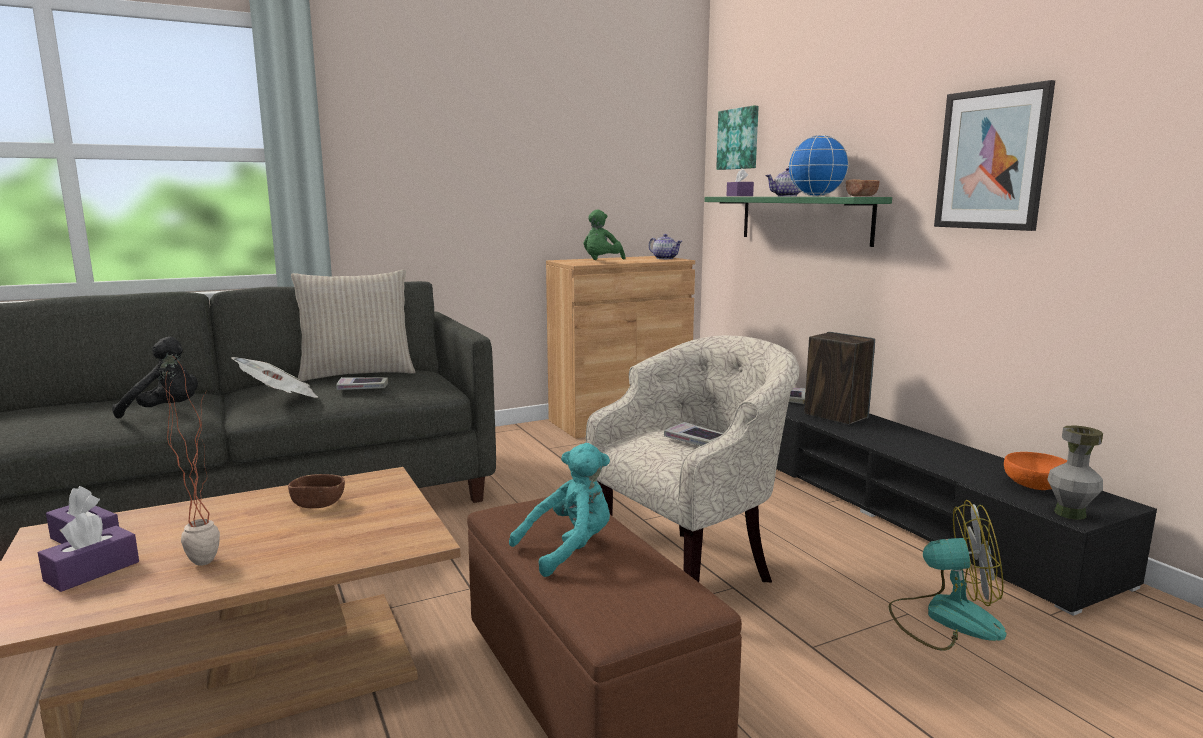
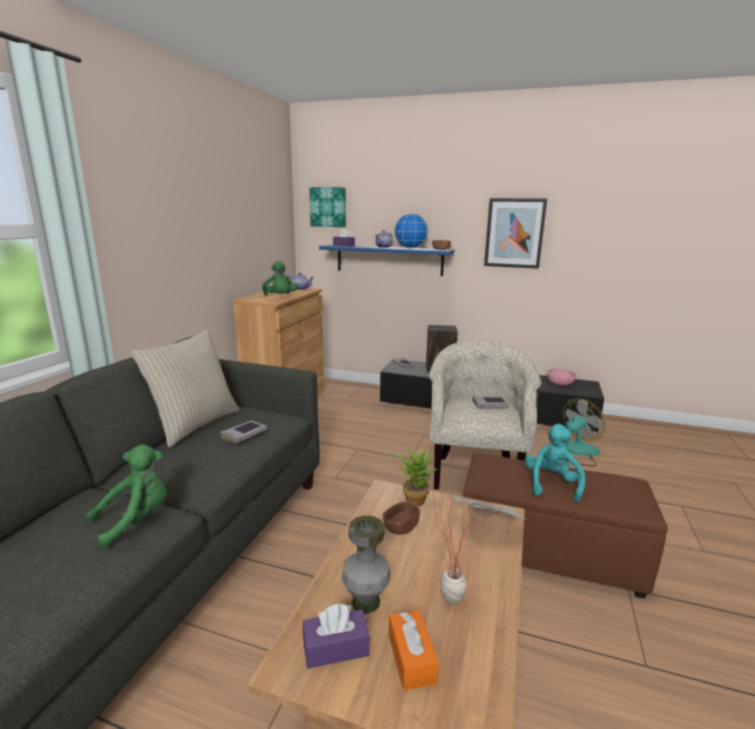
camera: 45 degrees left, 5 degrees up
purple tissue box [38,513,139,592] -> orange tissue box [389,610,439,691]
black plush toy [112,336,198,419] -> green plush toy [87,444,167,548]
newspaper [232,357,319,398] -> newspaper moved to [452,496,528,520]
green shelf [705,197,892,247] -> blue shelf [319,245,454,276]
orange bowl [1004,452,1067,490] -> pink bowl [547,369,576,385]
grey vase [1047,425,1103,520] -> grey vase moved to [342,515,390,614]
none -> potted plant [395,447,437,506]

